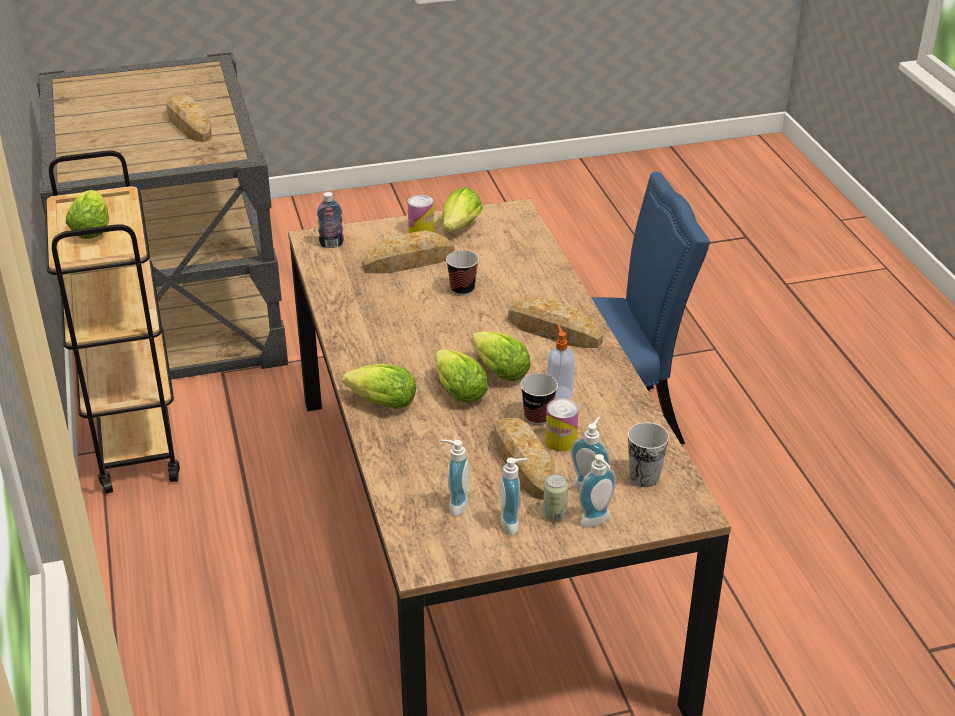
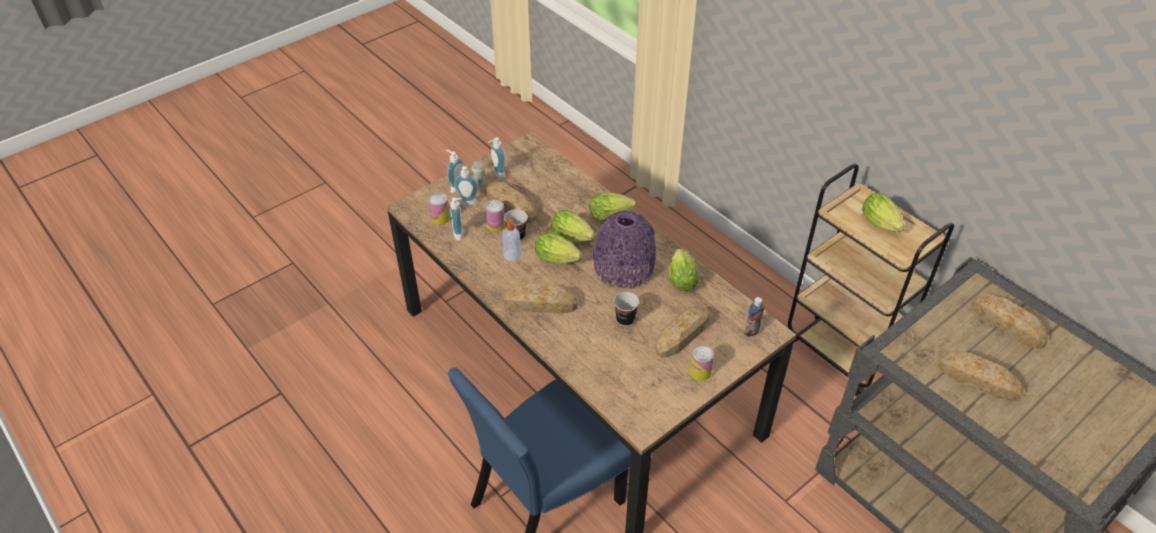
camera: 155 degrees right, 10 degrees up
soap dispenser [441,440,469,516] -> soap dispenser moved to [450,198,464,241]
lettuce [442,187,483,232] -> lettuce moved to [669,249,699,291]
cup [628,422,669,487] -> can [428,193,450,225]
none -> purple vase [593,210,656,289]
none -> bread [970,295,1048,349]

